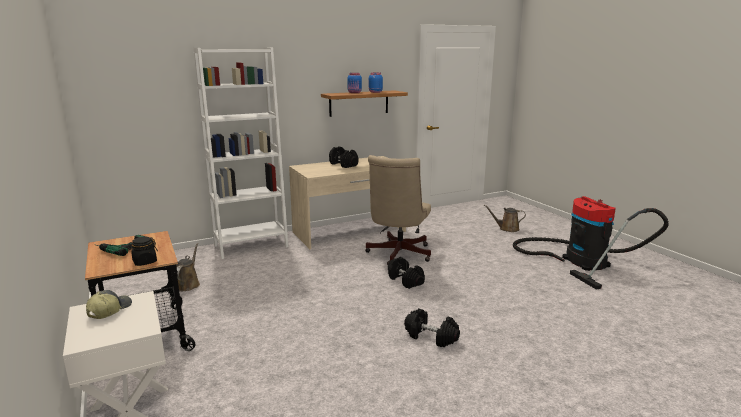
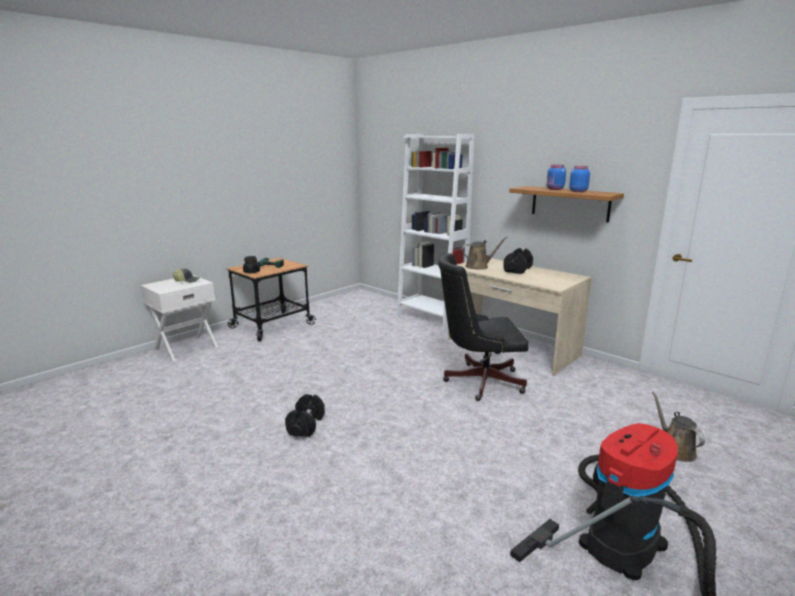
camera: 70 degrees right, 0 degrees up
brown watering can [176,243,200,291] -> brown watering can moved to [461,237,508,270]
beige office chair [365,155,431,265] -> black office chair [438,253,529,401]
black dumbbell [388,257,425,289] -> none

